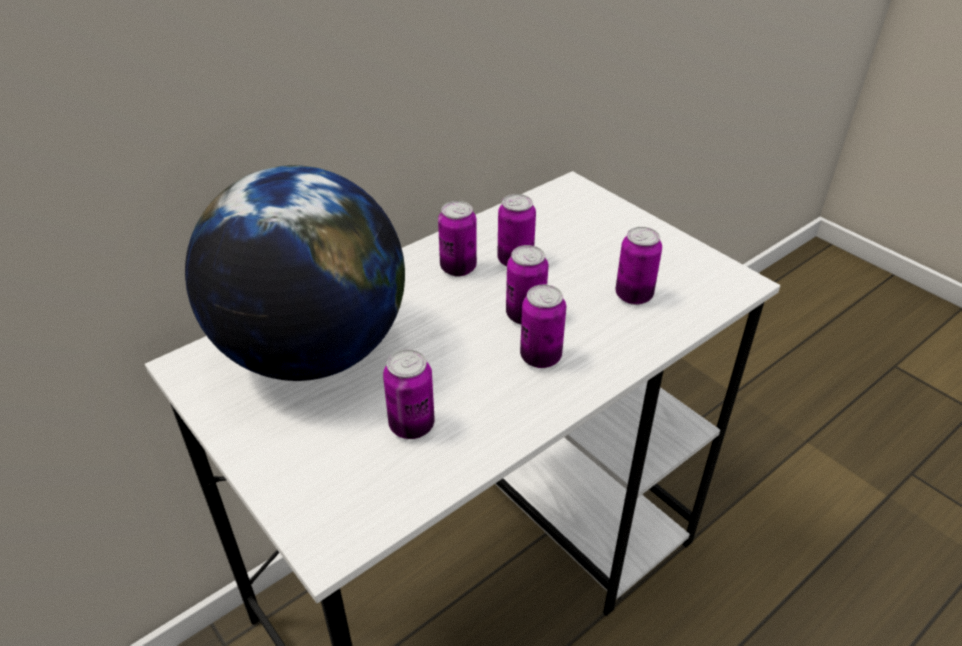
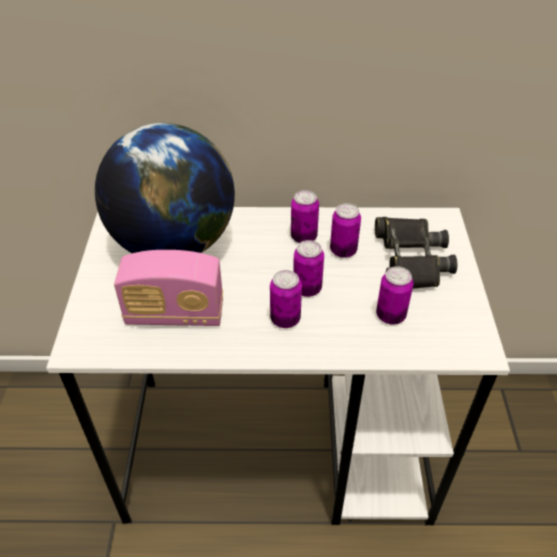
camera: 40 degrees right, 5 degrees up
can [383,349,435,439] -> radio [114,250,223,326]
none -> black binoculars [375,217,457,289]

